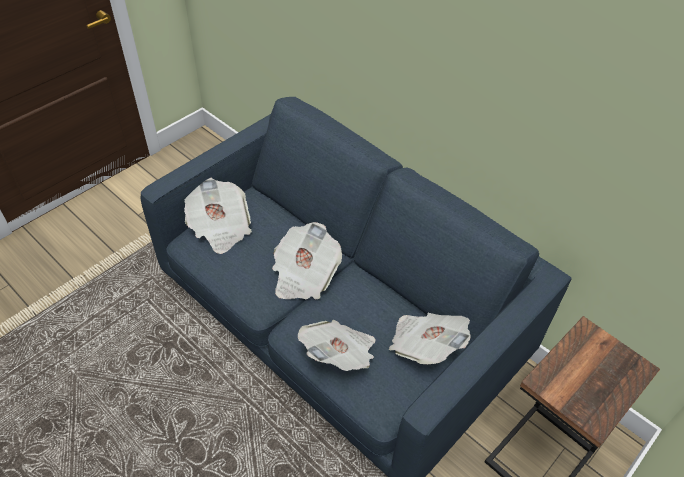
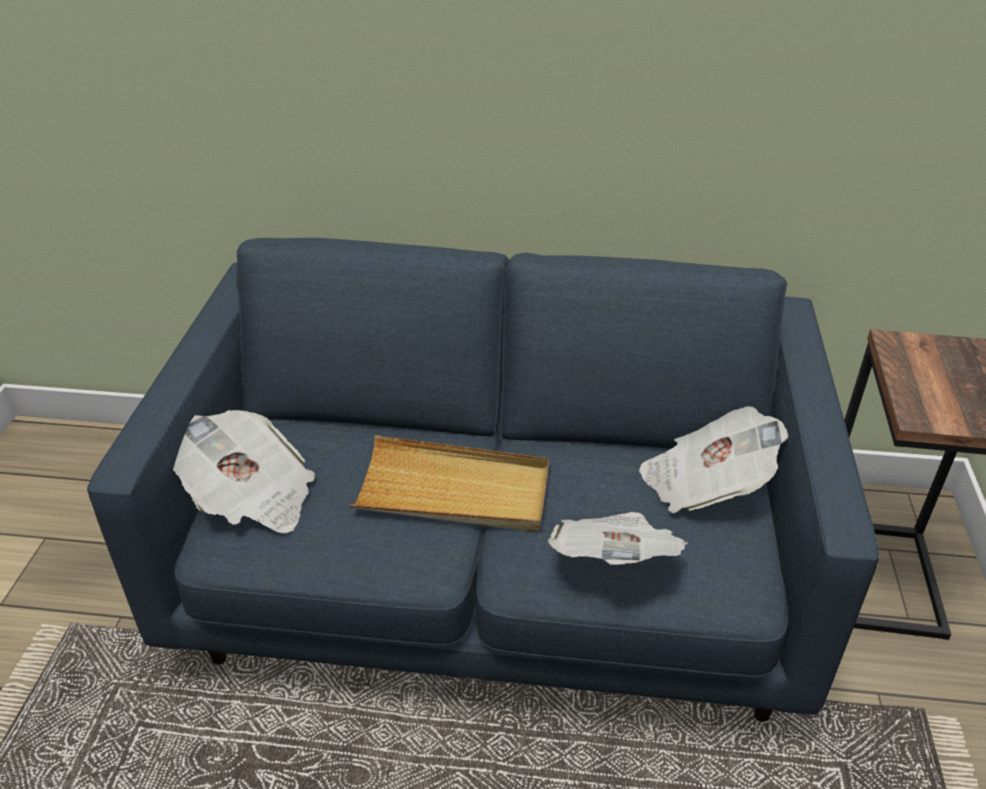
camera: 35 degrees left, 10 degrees down
newspaper [272,222,342,300] -> beige tray [350,435,549,532]

